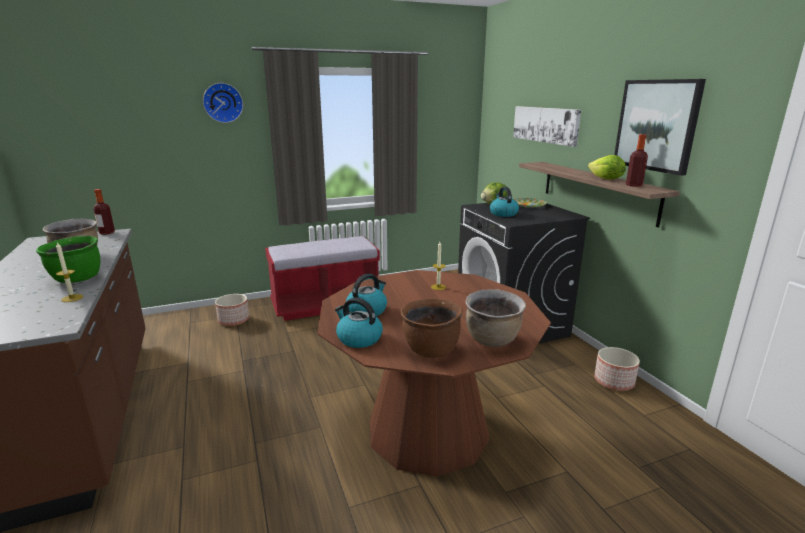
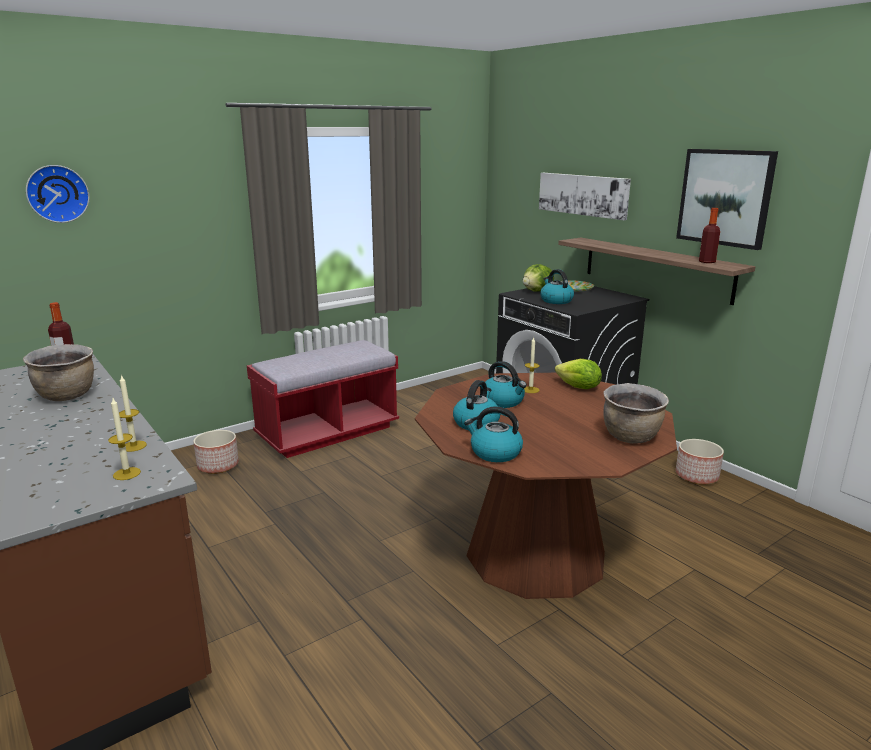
camera: 15 degrees left, 0 degrees up
green cooking pot [36,236,100,283] -> none
wall clock [203,83,243,123] -> wall clock moved to [26,165,89,223]
brown cooking pot [401,298,463,358] -> none
lettuce [588,155,626,180] -> lettuce moved to [555,359,602,389]
none -> candle [108,398,141,480]
none -> kettle [485,361,527,408]

